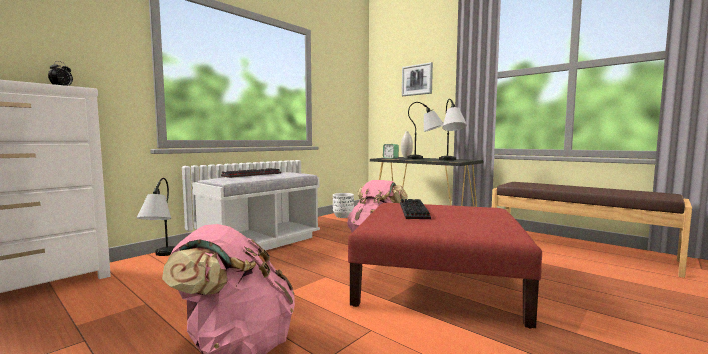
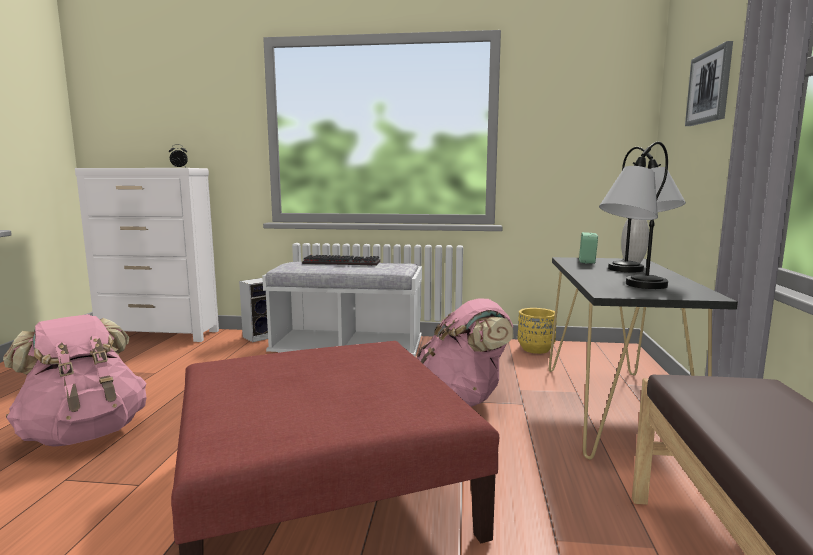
camera: 55 degrees right, 5 degrees up
table lamp [137,178,176,256] -> speaker [239,278,268,342]
white planter [333,193,354,218] -> yellow planter [518,308,557,354]
keyboard [400,199,431,219] -> none

